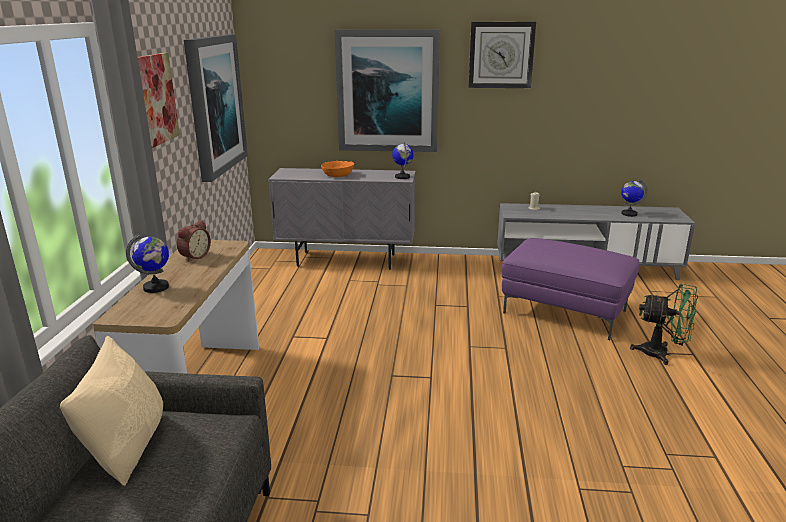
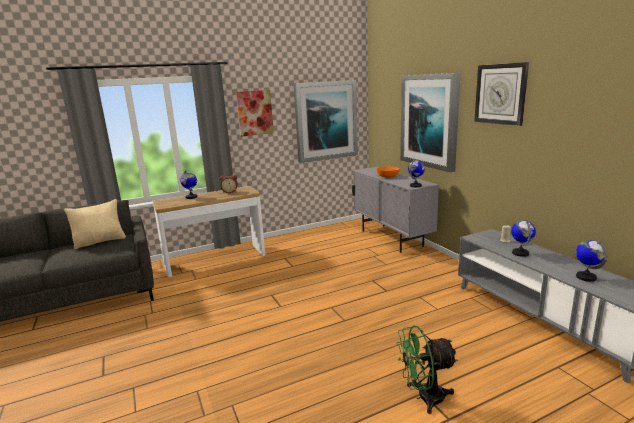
camera: 60 degrees right, 5 degrees down
purple ottoman [501,238,639,340] -> none
green fan [630,283,698,365] -> green fan turned 90 degrees clockwise [396,325,458,414]
none -> globe [511,220,536,257]

